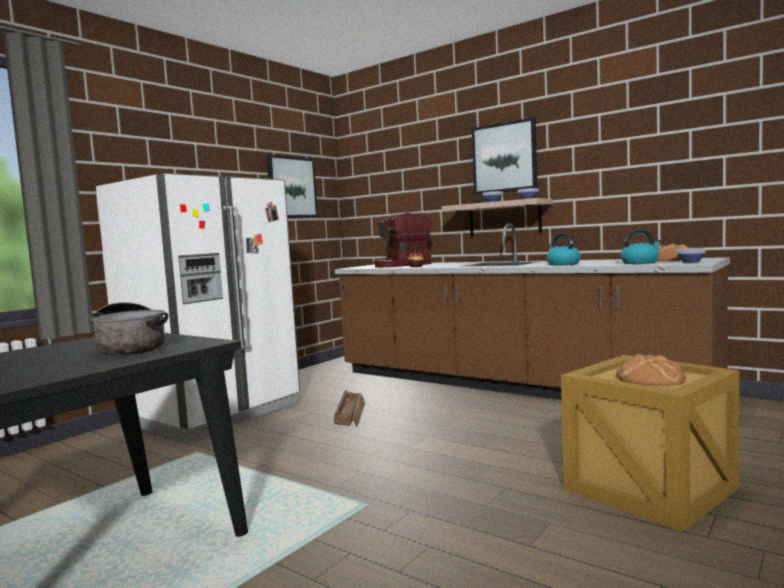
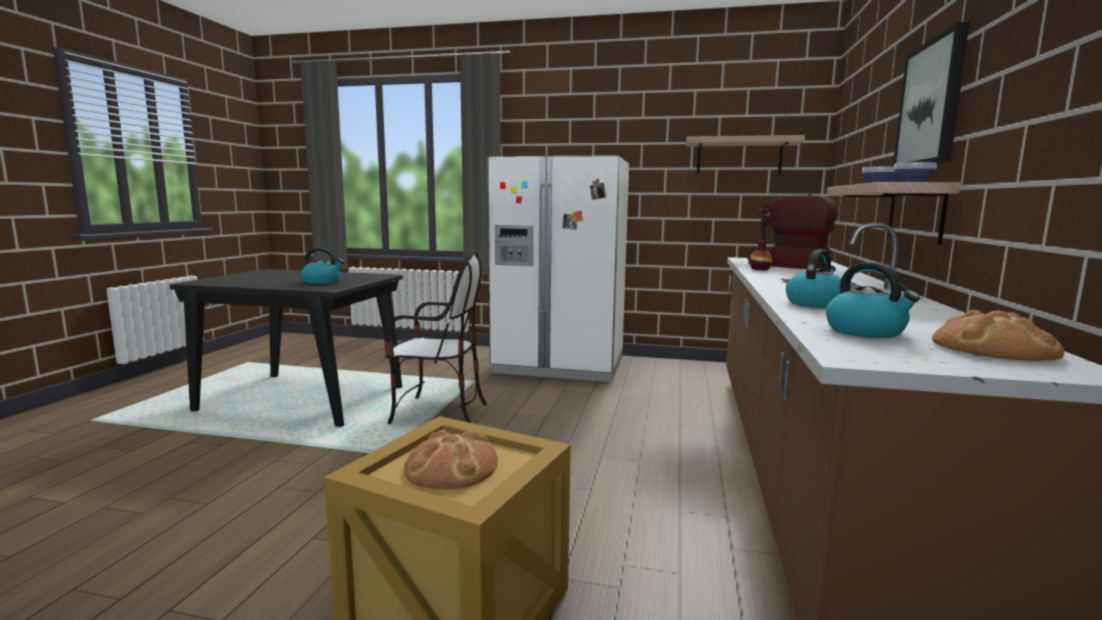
camera: 65 degrees right, 5 degrees up
cooking pot [91,302,168,356] -> kettle [301,247,344,284]
picture [266,155,318,218] -> shelf [686,135,805,174]
crate [334,390,365,427] -> none
bowl [677,248,706,263] -> none
none -> chair [384,250,487,424]

